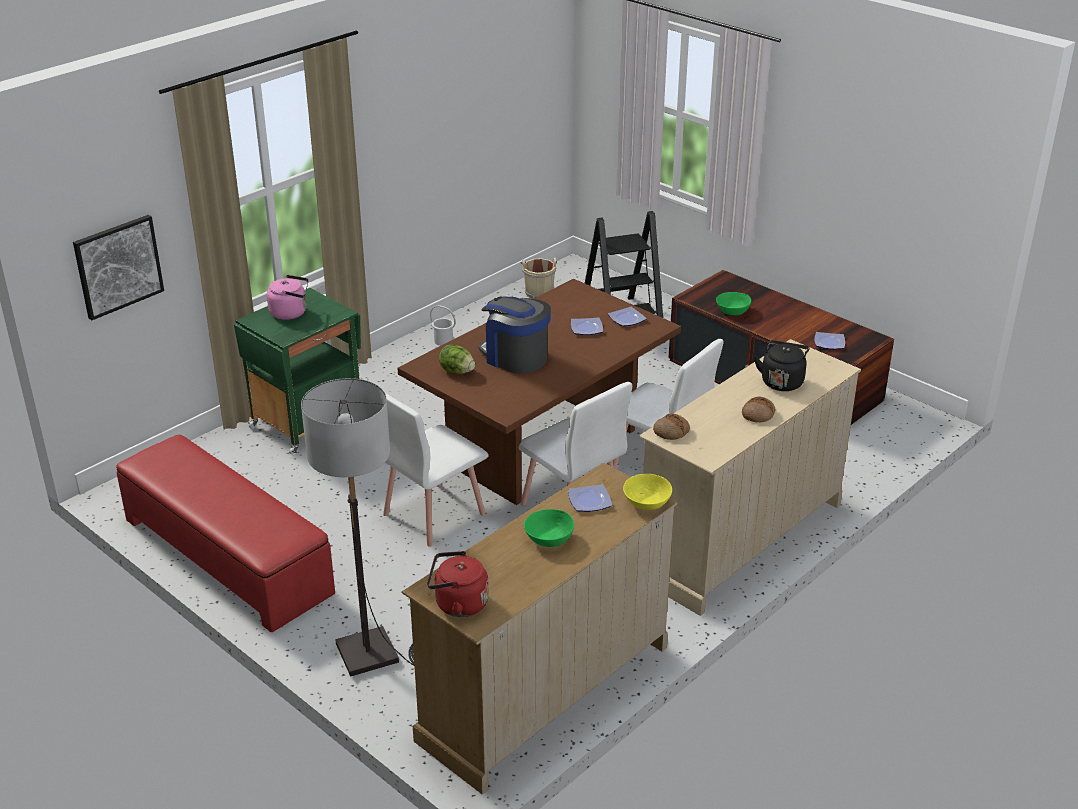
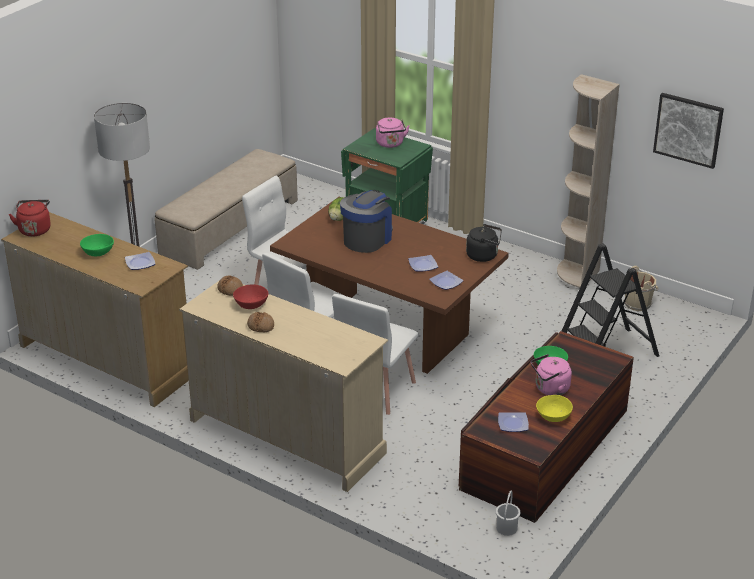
camera: 80 degrees right, 0 degrees up
picture [73,215,164,320] -> picture moved to [653,93,724,169]
red bench [116,435,335,632] -> beige bench [155,149,298,270]
white bucket [430,306,456,346] -> white bucket moved to [496,491,521,536]
yellow bowl [623,474,672,510] -> yellow bowl moved to [536,395,573,422]
black kettle [754,340,810,391] -> black kettle moved to [466,224,502,262]
none -> red bowl [233,285,269,309]
none -> pink kettle [531,354,572,395]
none -> beige bookcase [557,74,620,289]

